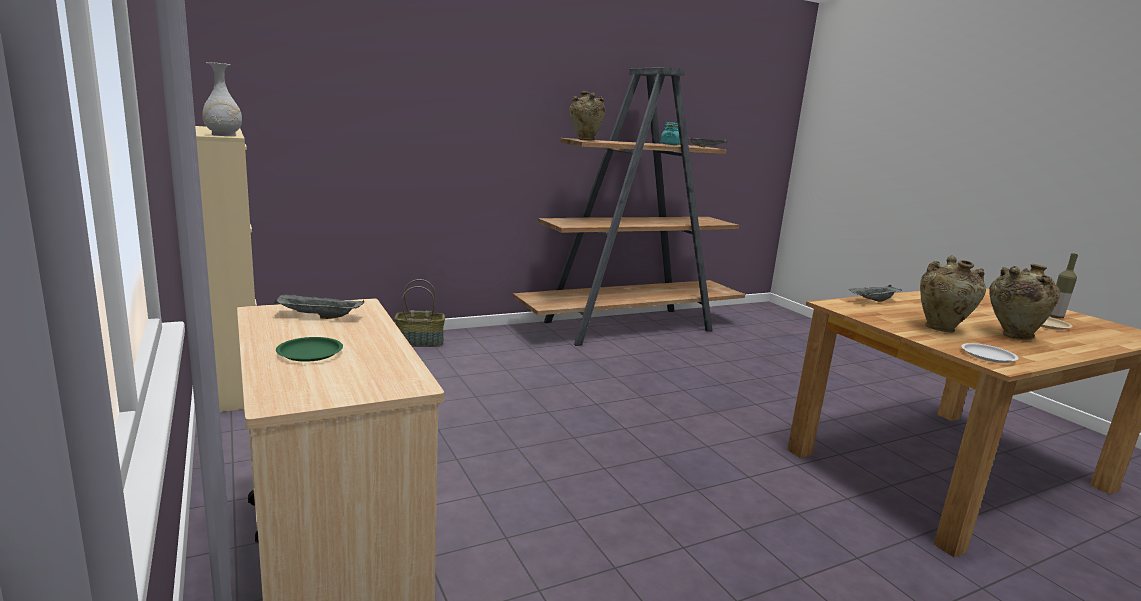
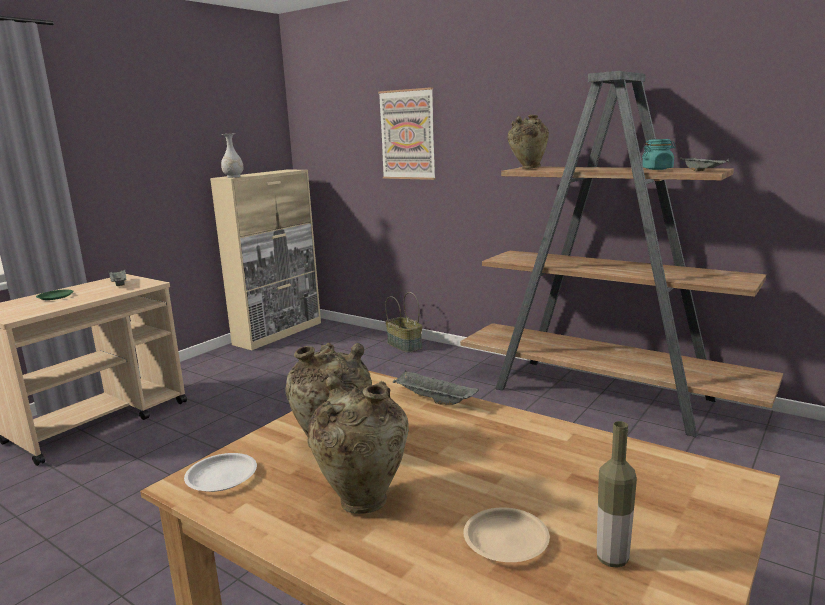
camera: 65 degrees right, 0 degrees up
none -> picture [378,87,436,180]

